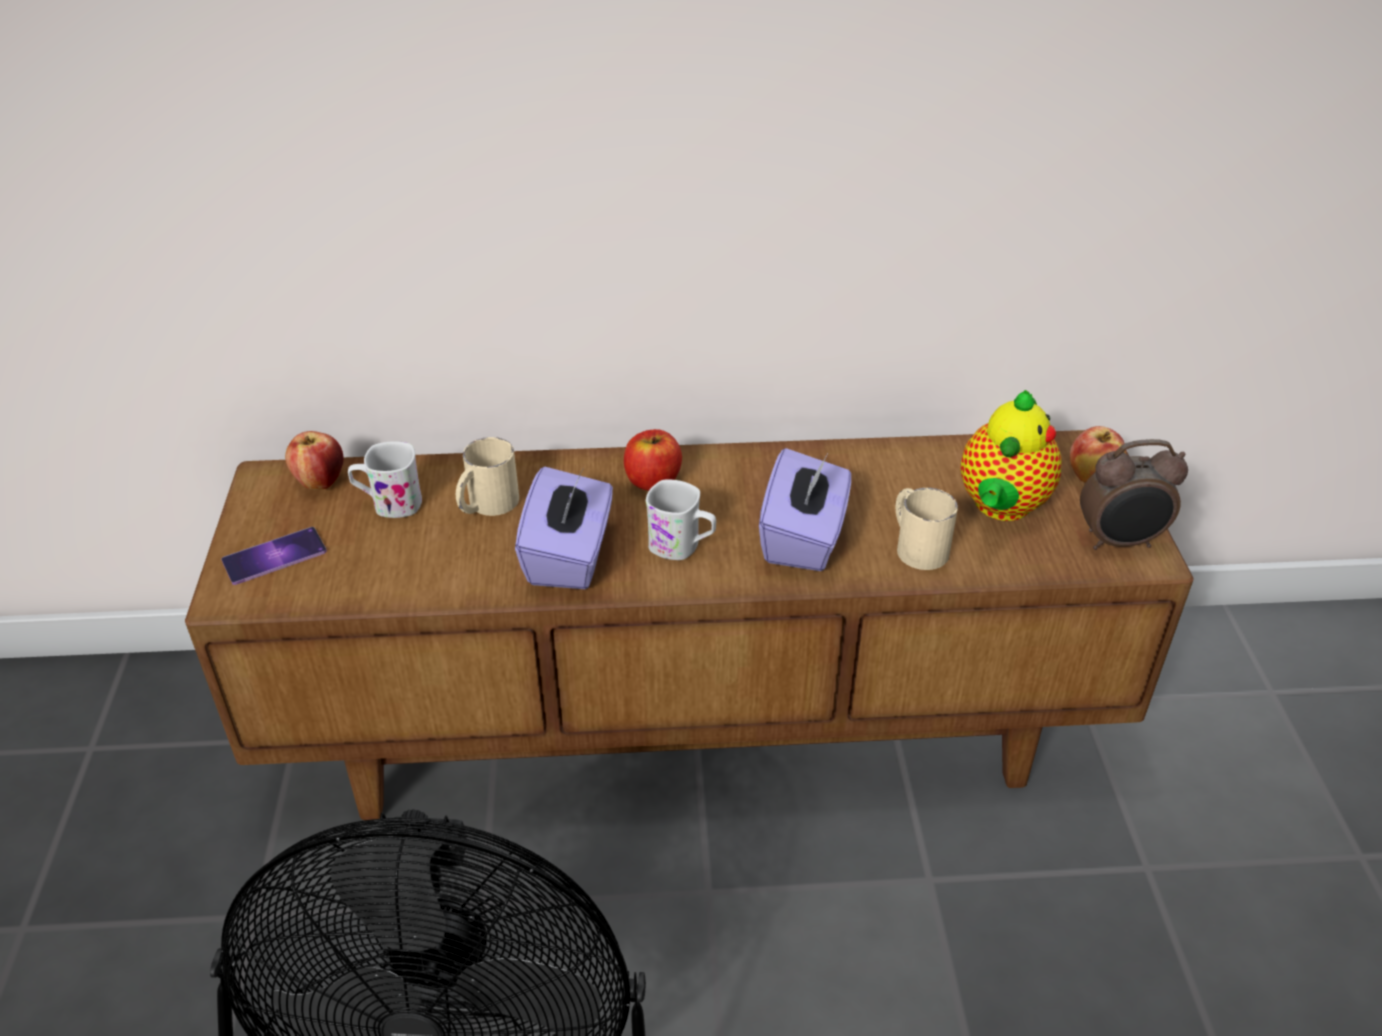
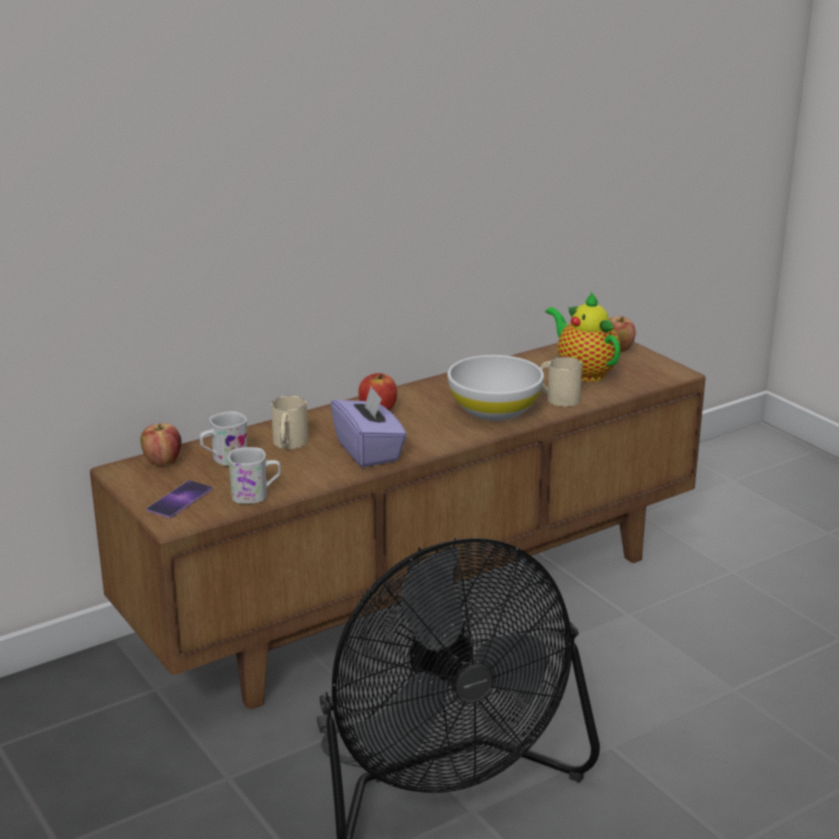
camera: 30 degrees left, 15 degrees down
white mug [646,479,716,560] -> white mug moved to [228,447,281,504]
purple tissue box [759,448,851,571] -> white bowl [447,355,544,421]
teapot [961,390,1062,521] -> teapot turned 150 degrees clockwise [545,292,620,382]
alarm clock [1080,439,1188,550] -> none

